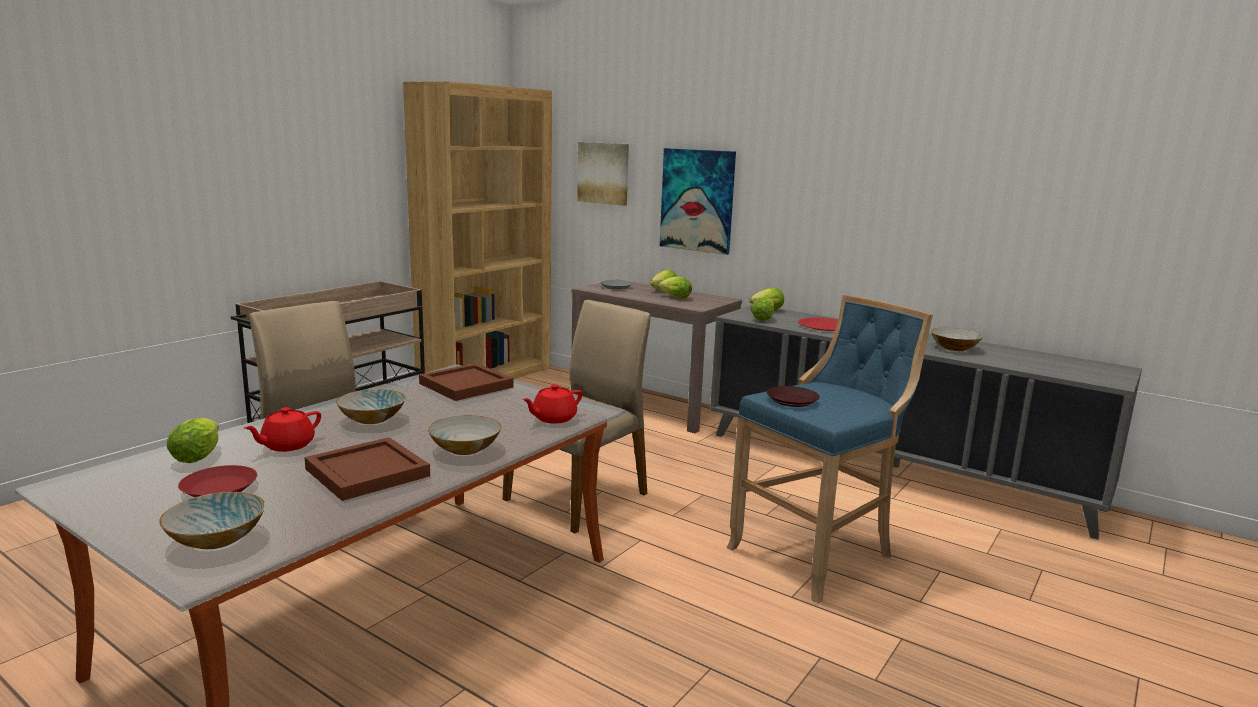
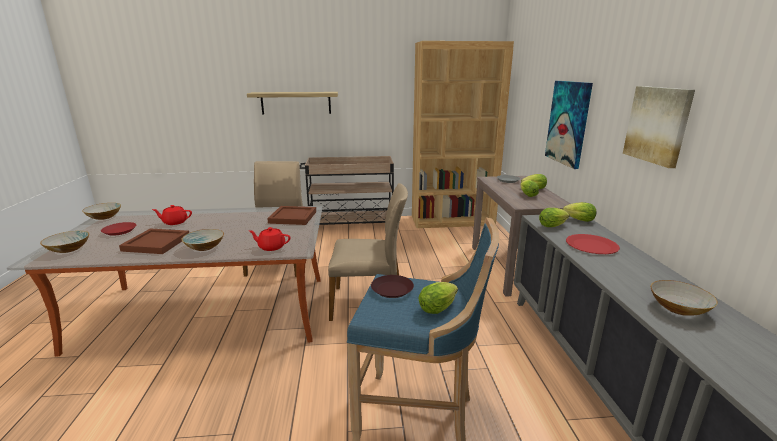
camera: 50 degrees right, 5 degrees up
lettuce [167,418,219,463] -> lettuce moved to [418,282,458,314]
bowl [336,389,406,424] -> bowl moved to [82,203,121,220]
picture [577,142,629,206] -> picture moved to [623,86,695,168]
none -> shelf [247,92,338,115]

